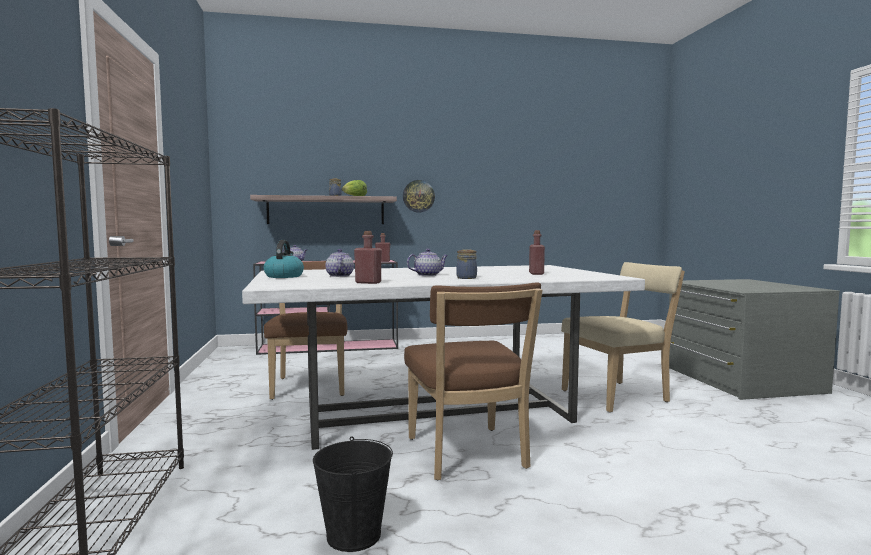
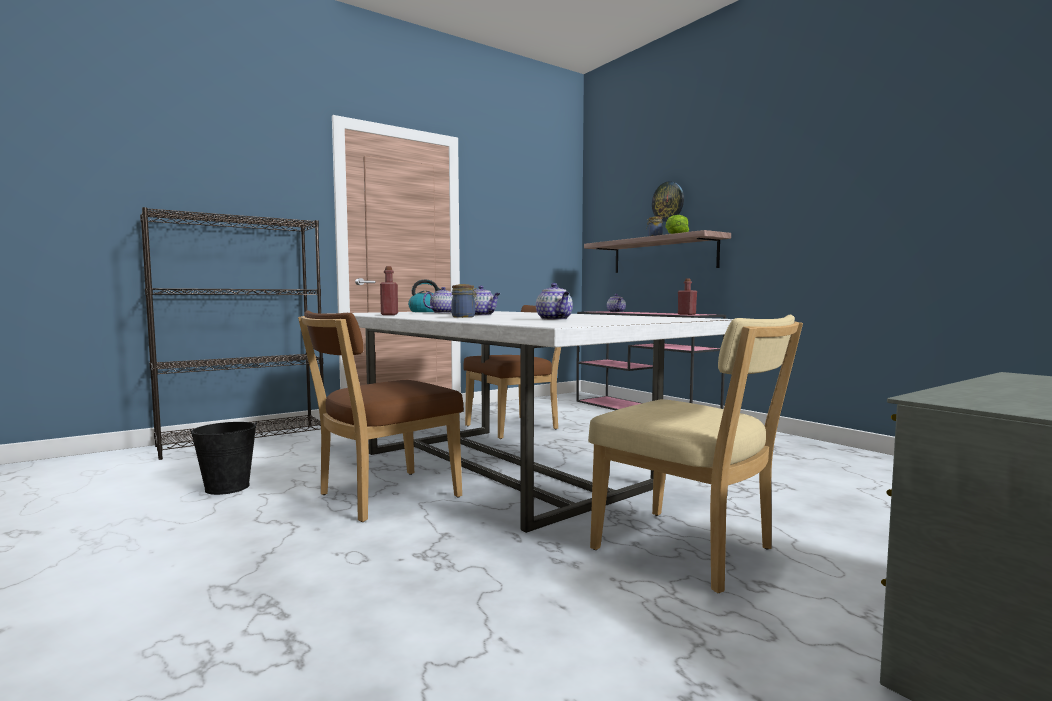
camera: 65 degrees right, 0 degrees up
wall clock [403,180,435,212] -> wall clock moved to [652,181,684,222]
red bottle [529,230,545,275] -> teapot [536,283,573,320]

